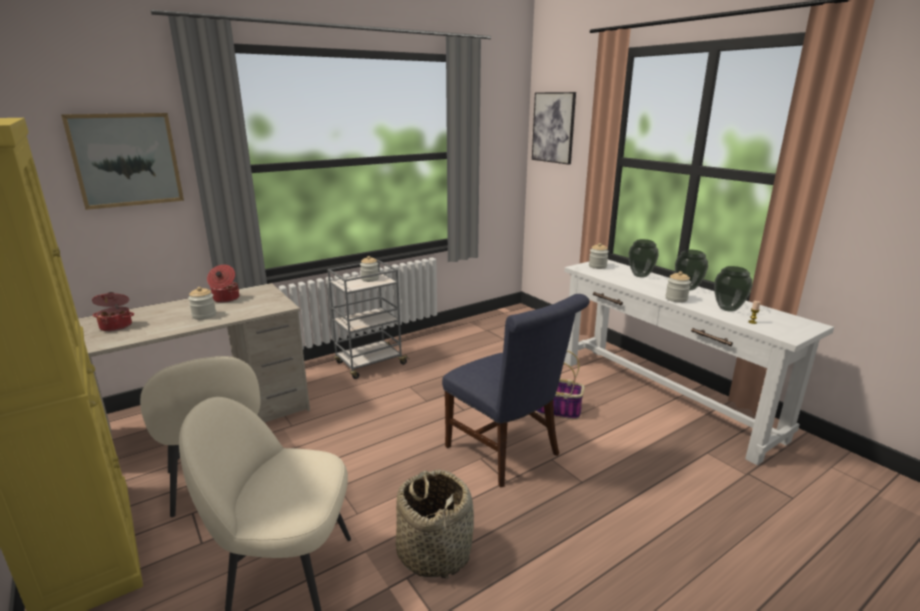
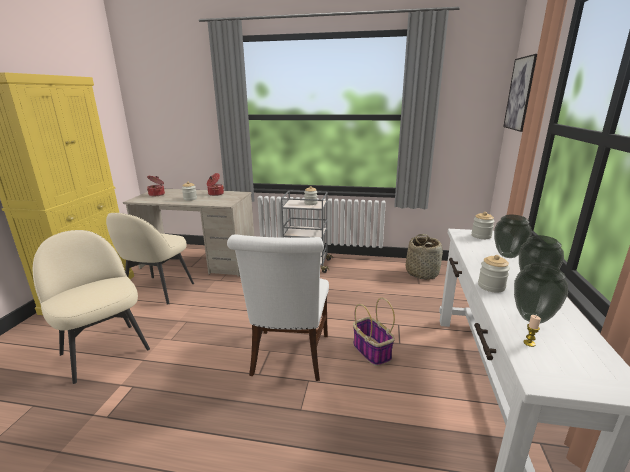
camera: 45 degrees right, 0 degrees up
picture [61,113,184,210] -> none
basket [396,469,474,579] -> basket moved to [406,234,443,280]
blue chair [442,294,589,488] -> white chair [227,234,329,381]

